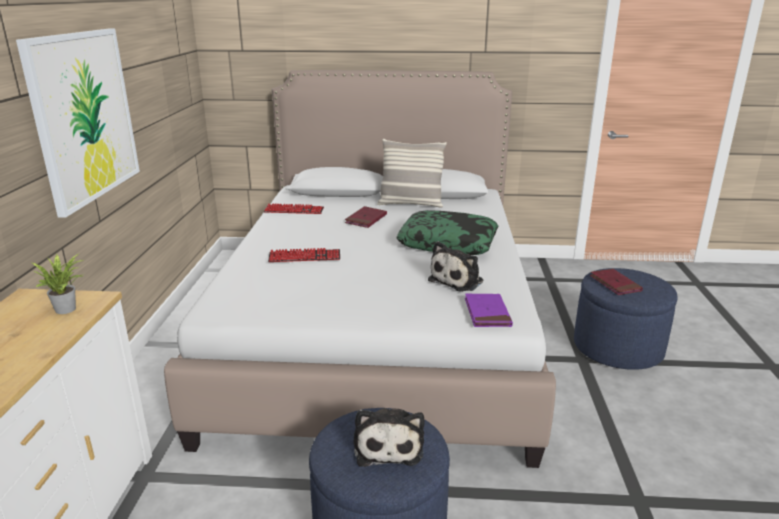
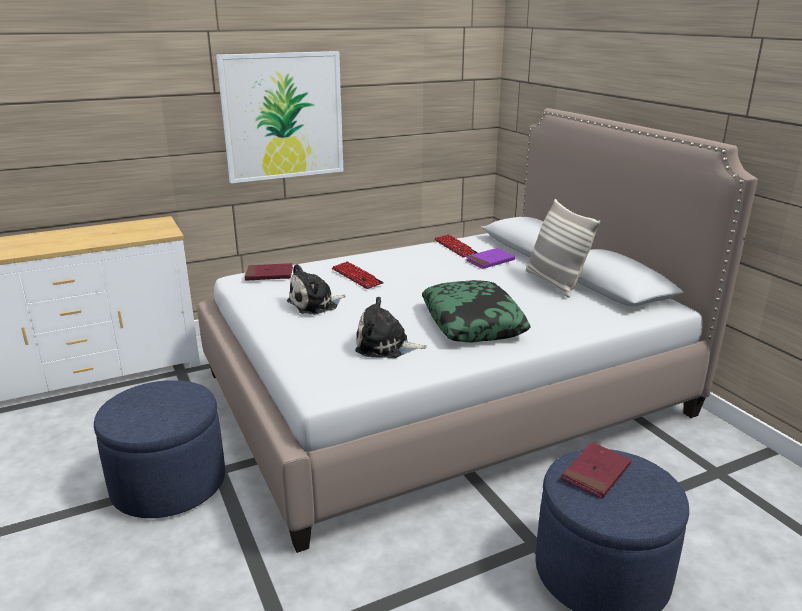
camera: 60 degrees right, 0 degrees up
potted plant [32,254,84,314] -> none
red book [345,206,387,228] -> red book moved to [245,263,293,281]
plush toy [353,408,425,467] -> plush toy moved to [287,264,346,315]
purple book [465,294,513,327] -> purple book moved to [466,248,515,269]

